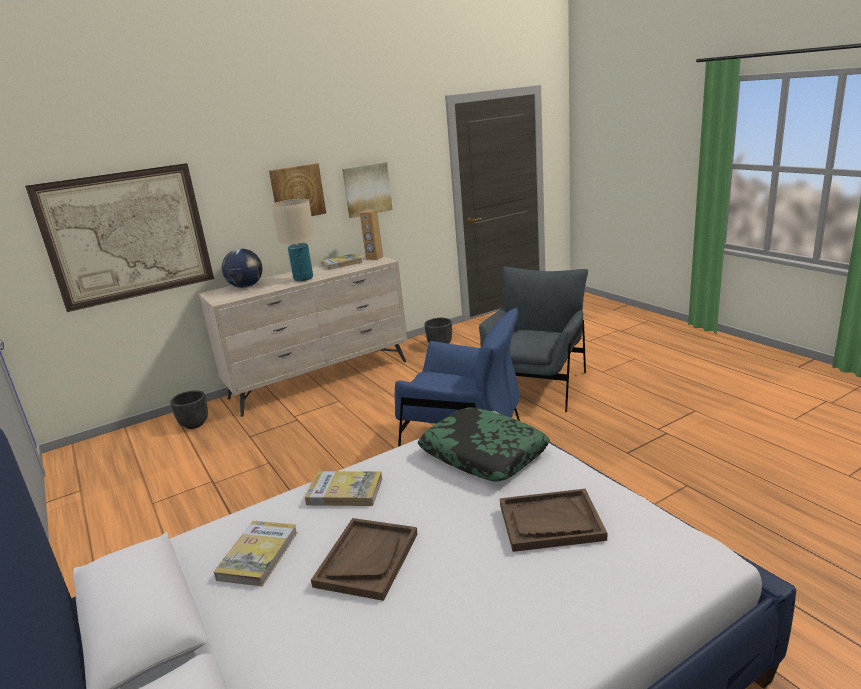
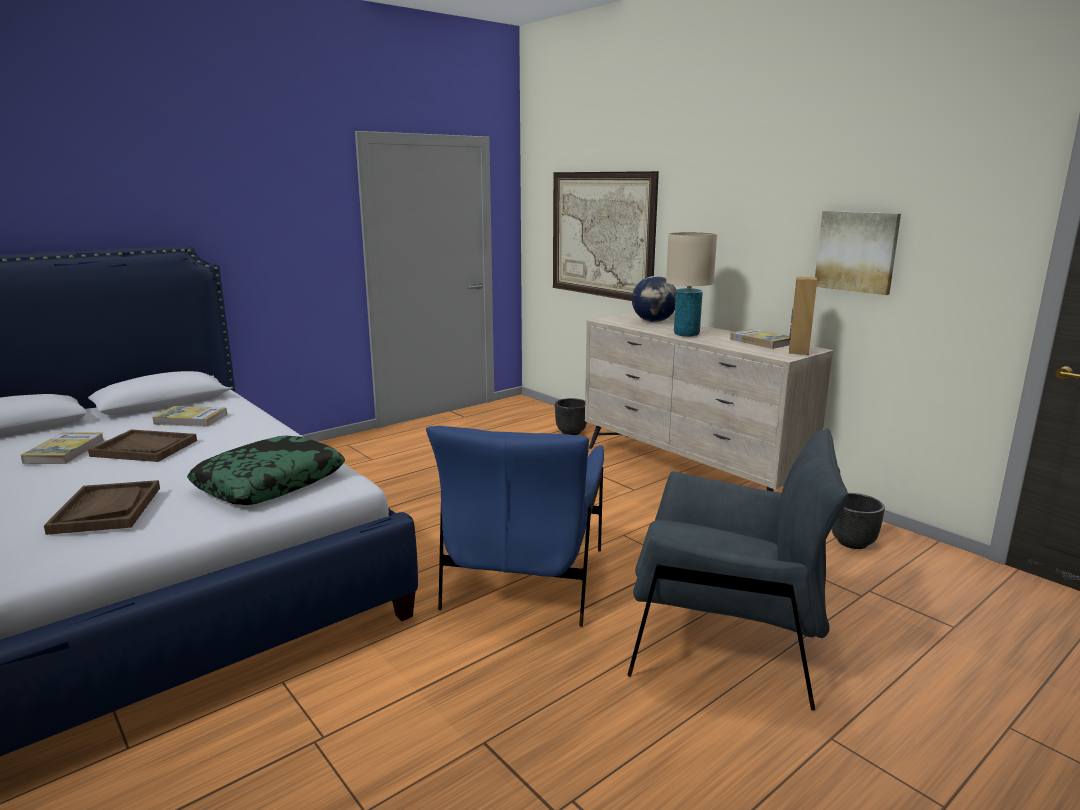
camera: 80 degrees right, 5 degrees down
picture [269,163,326,216] -> none
book [305,471,382,506] -> book moved to [21,433,105,464]

